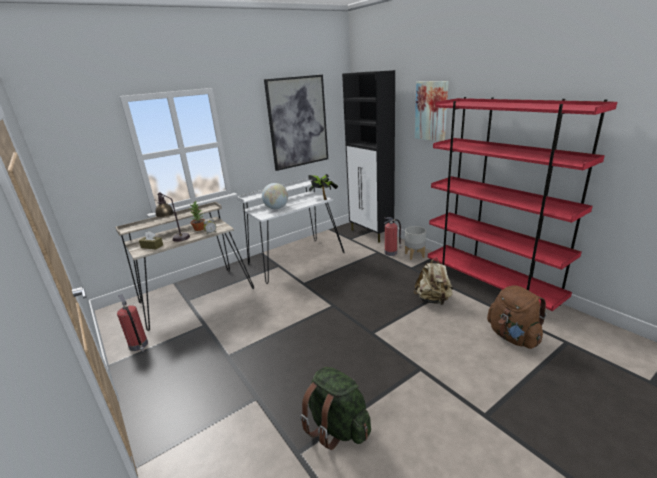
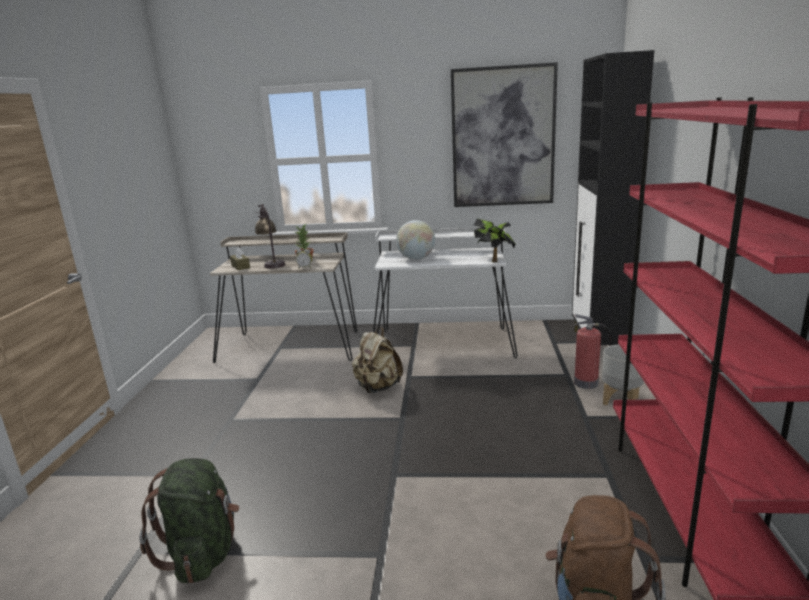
camera: 40 degrees right, 5 degrees down
fire extinguisher [117,294,148,352] -> none
beige backpack [414,258,453,305] -> beige backpack moved to [352,327,403,393]
picture [415,81,449,142] -> none

